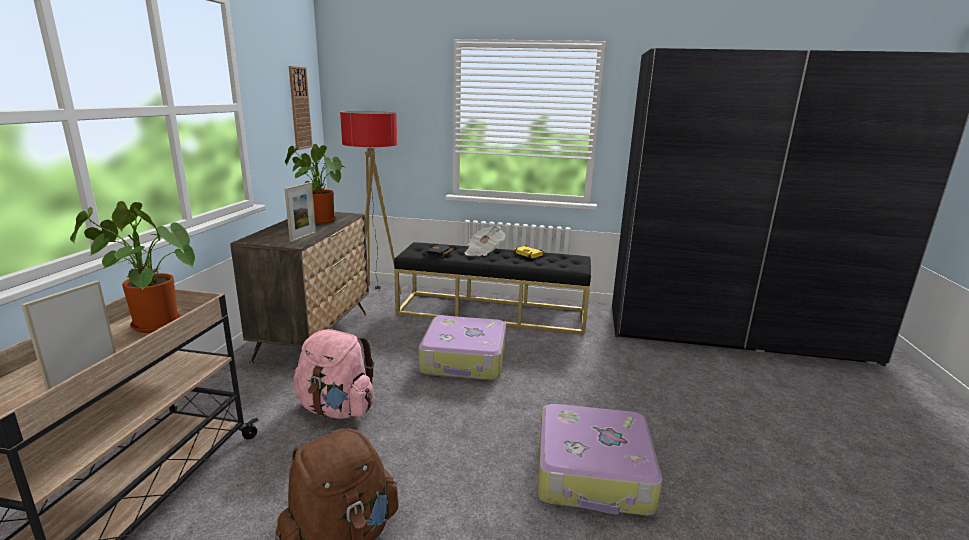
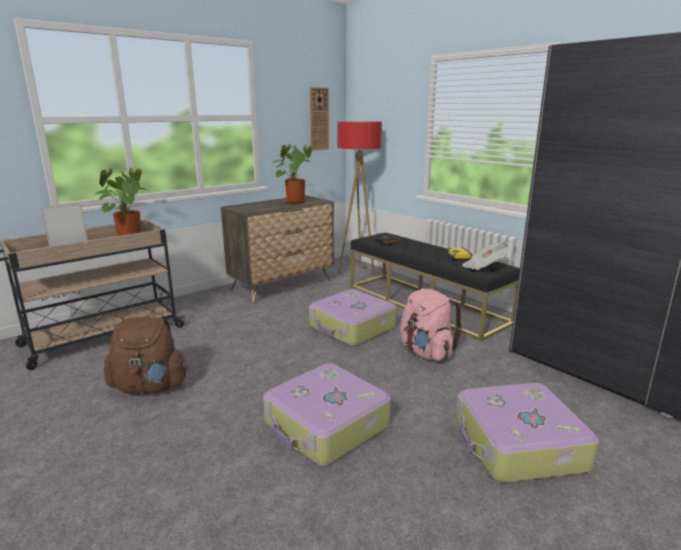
camera: 40 degrees right, 0 degrees up
picture frame [284,182,316,242] -> none
pink backpack [294,329,374,419] -> pink backpack moved to [400,289,463,361]
newspaper [464,226,506,256] -> newspaper moved to [462,242,509,270]
none -> suitcase [456,383,599,483]

